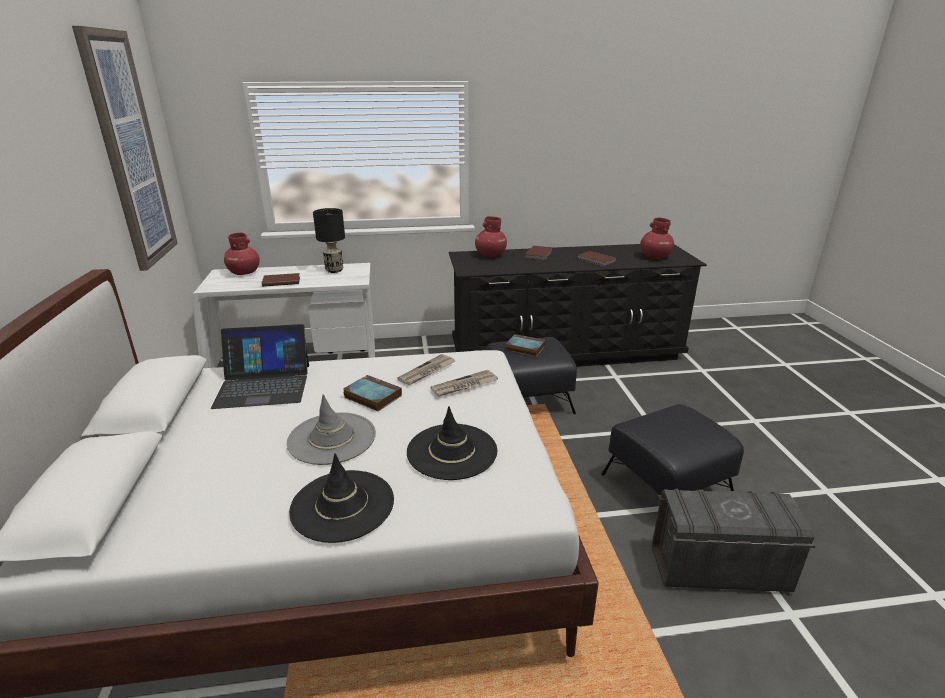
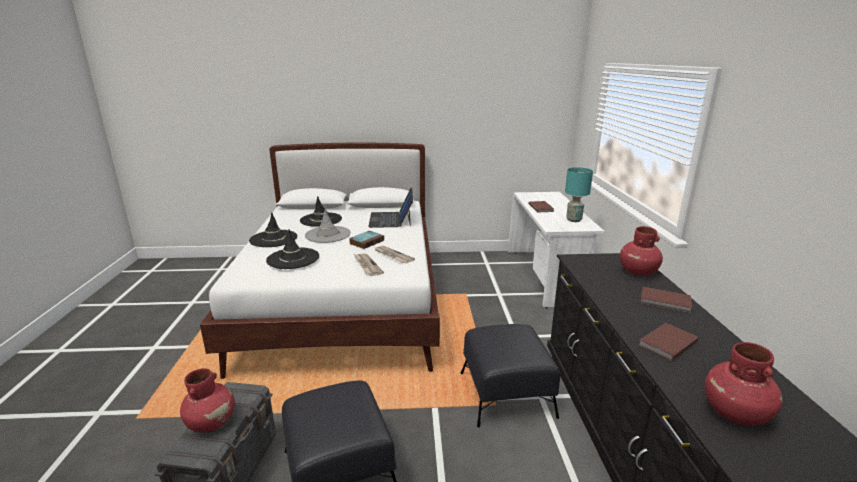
camera: 95 degrees right, 5 degrees down
picture [72,26,178,271] -> none
red vase [224,233,260,275] -> red vase moved to [180,368,235,433]
black table lamp [313,208,345,273] -> turquoise table lamp [565,167,593,222]
book [506,334,545,356] -> none
none -> black hat [300,196,342,227]

